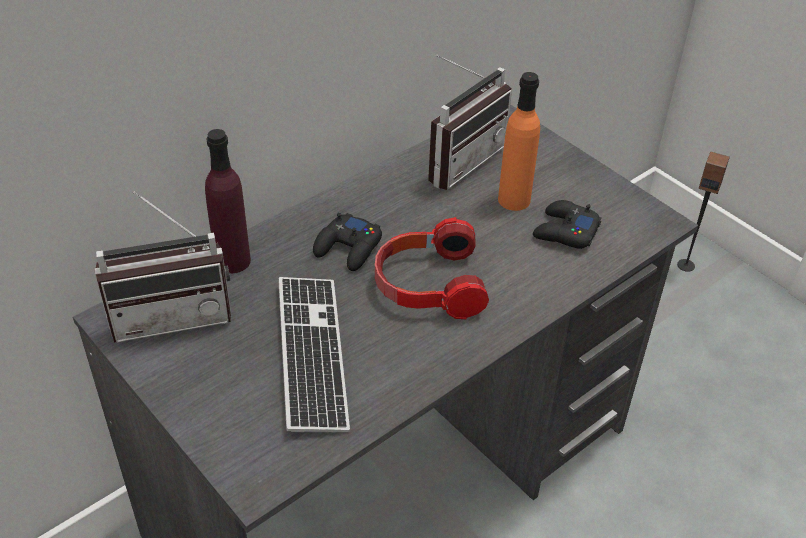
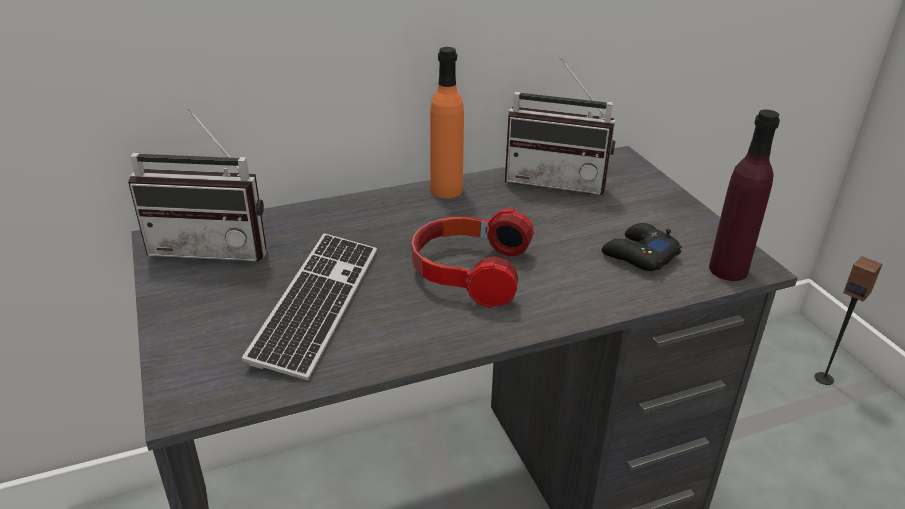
camera: 20 degrees right, 10 degrees down
purple bottle [205,129,251,273] -> purple bottle moved to [709,110,780,281]
black game controller [313,213,382,271] -> none
radio [428,54,512,190] -> radio turned 45 degrees clockwise [505,57,615,195]
orange bottle [498,72,540,211] -> orange bottle moved to [430,47,464,198]

